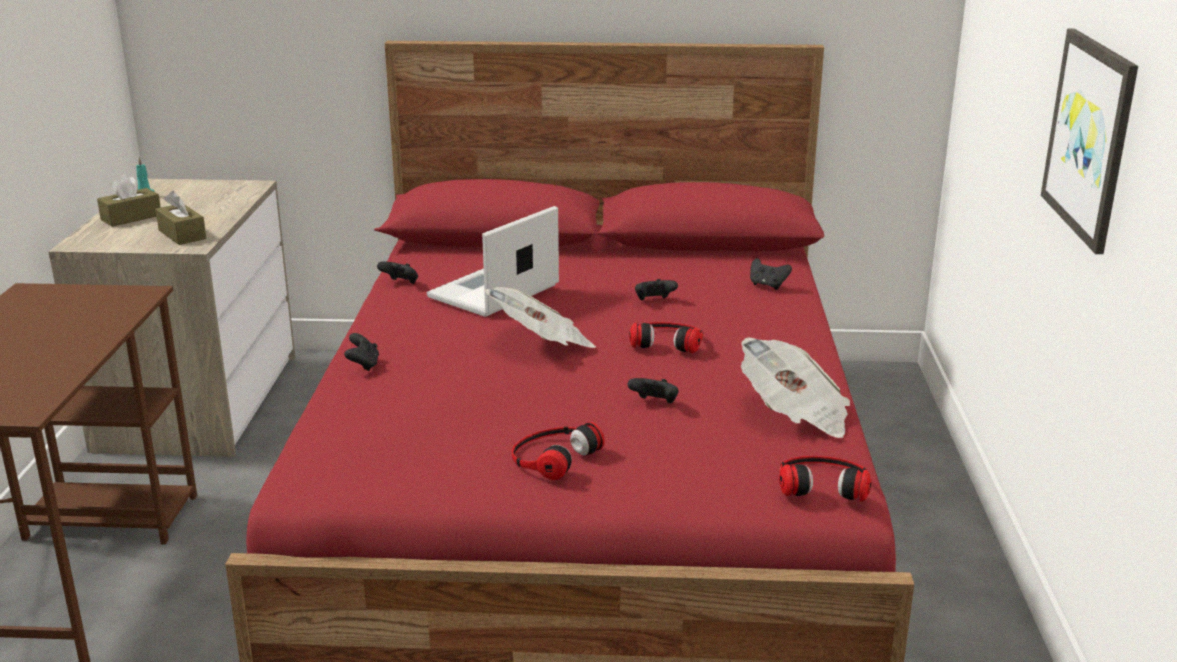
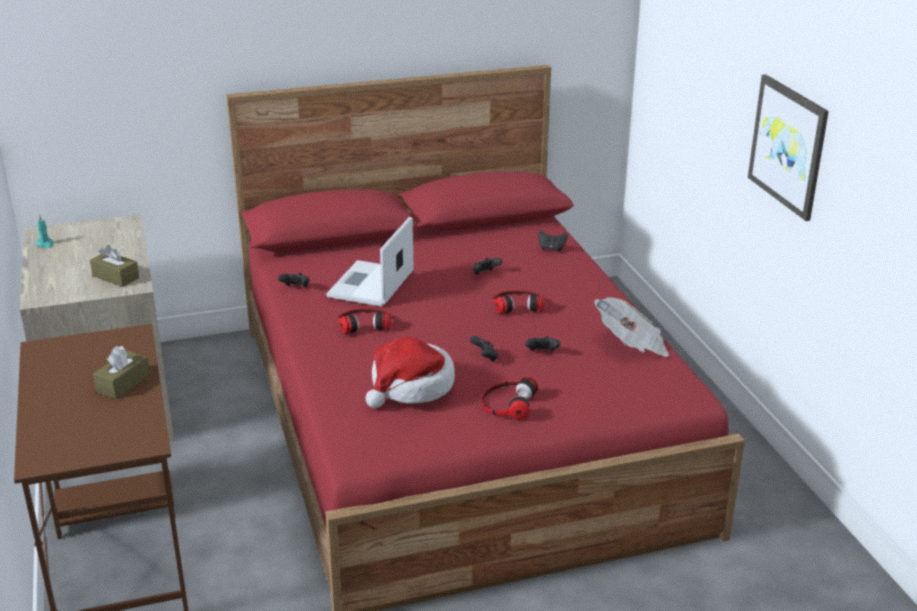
camera: 20 degrees left, 5 degrees up
brown tissue box [97,174,161,227] -> brown tissue box moved to [93,346,150,399]
black game controller [344,333,379,371] -> black game controller moved to [470,336,499,362]
newspaper [484,287,597,348] -> none
headphones [779,456,872,502] -> headphones moved to [338,308,391,334]
none -> hat [365,337,455,408]

